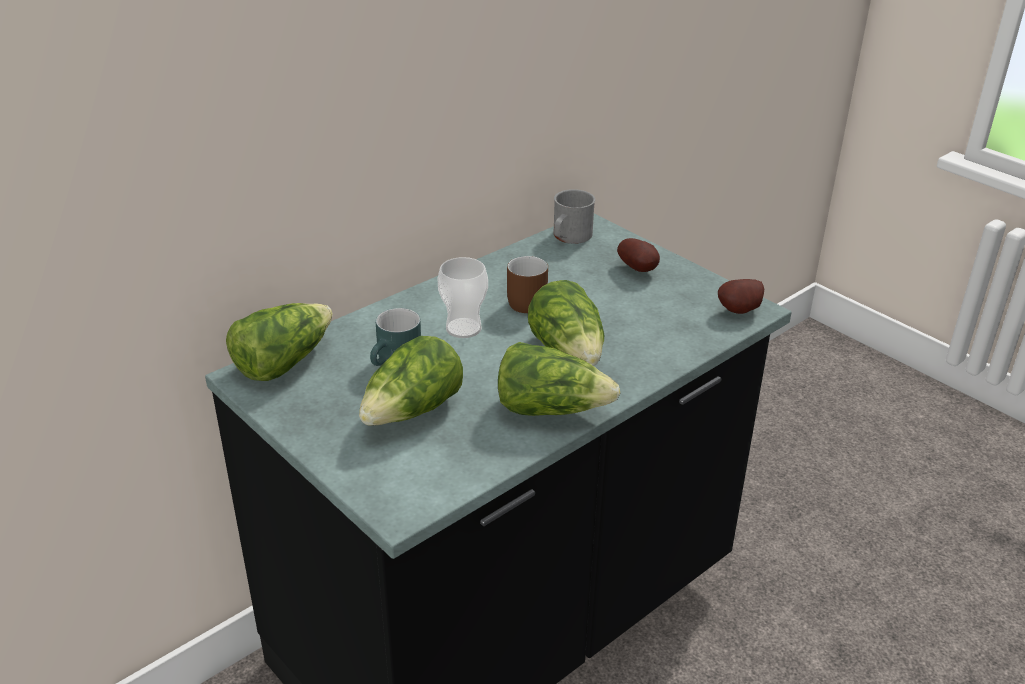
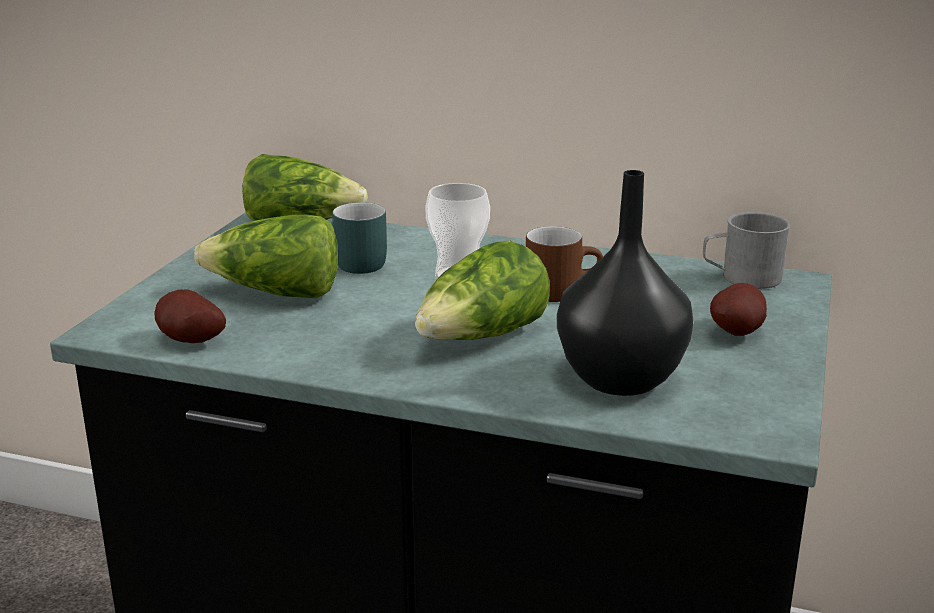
camera: 60 degrees right, 10 degrees down
lettuce [498,342,620,416] -> none
potato [718,279,764,314] -> potato moved to [155,289,226,343]
none -> black vase [557,170,693,396]

